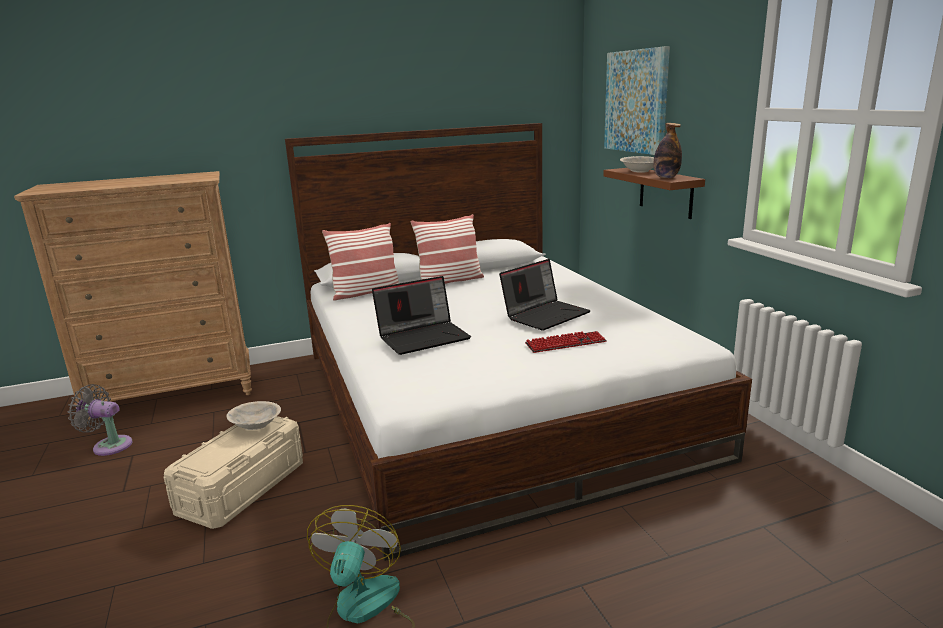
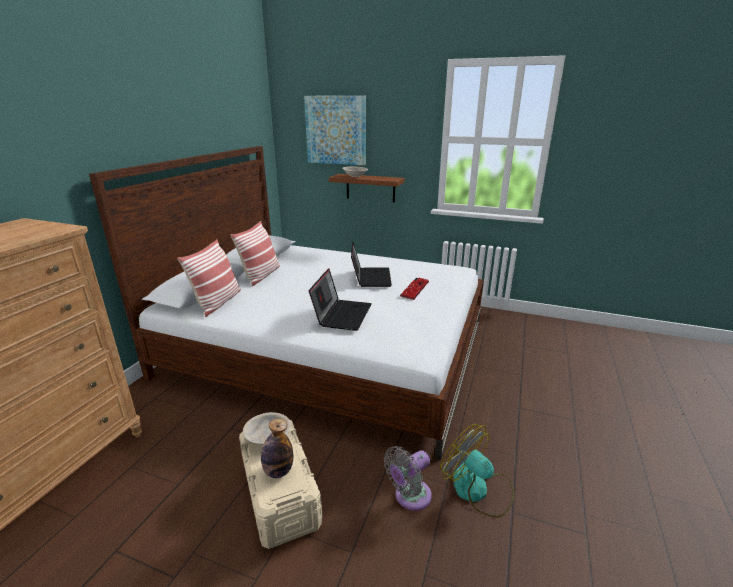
camera: 50 degrees left, 5 degrees up
grey fan [67,384,132,456] -> grey fan moved to [384,446,432,511]
bottle [654,123,682,178] -> bottle moved to [261,419,293,478]

